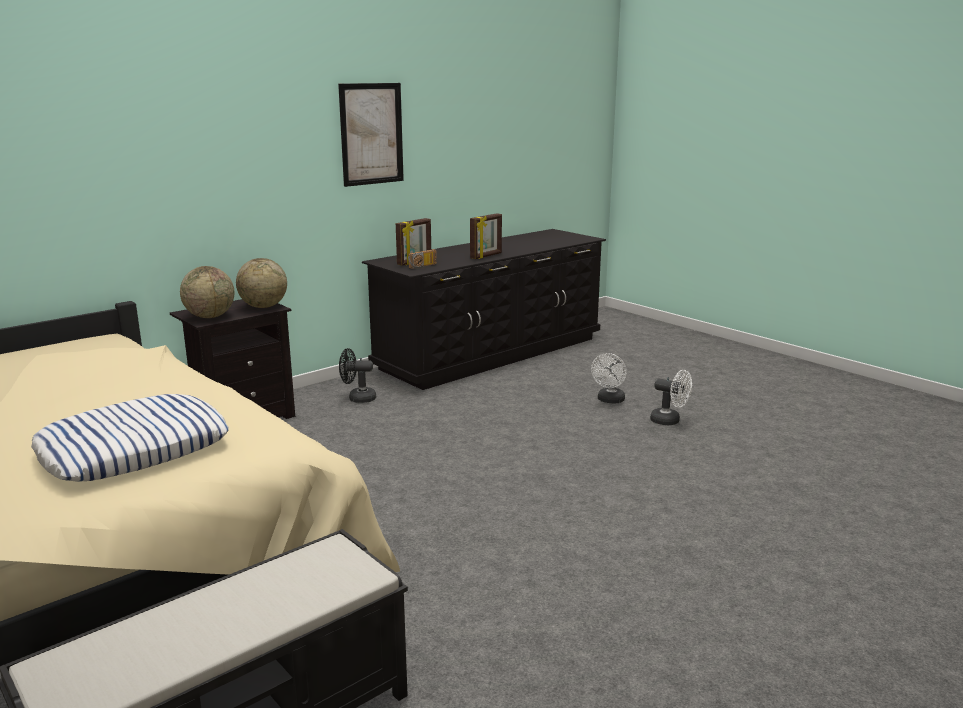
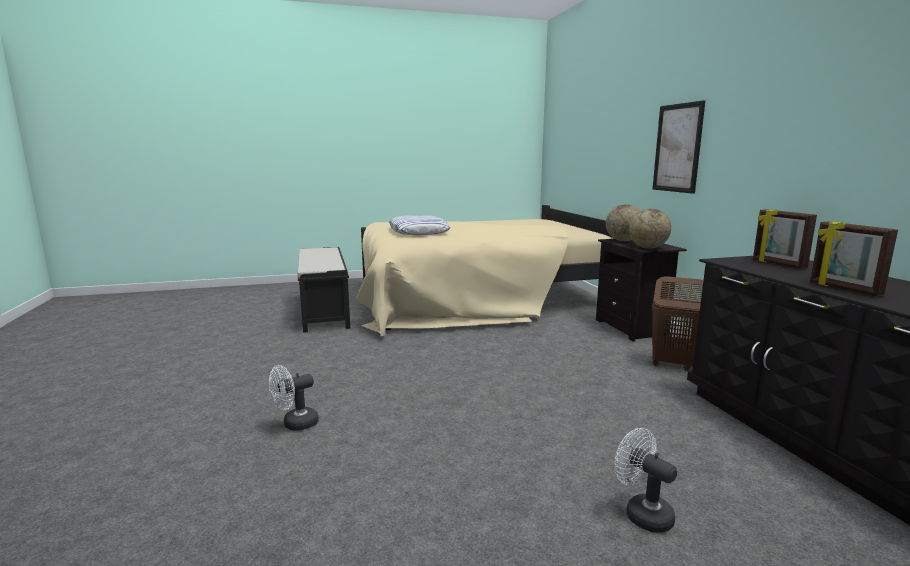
camera: 115 degrees right, 5 degrees down
picture [338,83,404,187] -> picture moved to [653,100,705,194]
black fan [339,348,376,403] -> brown laundry basket [652,276,704,371]
radio [408,249,437,269] -> none
white fan [650,370,692,426] -> white fan moved to [269,365,319,430]

